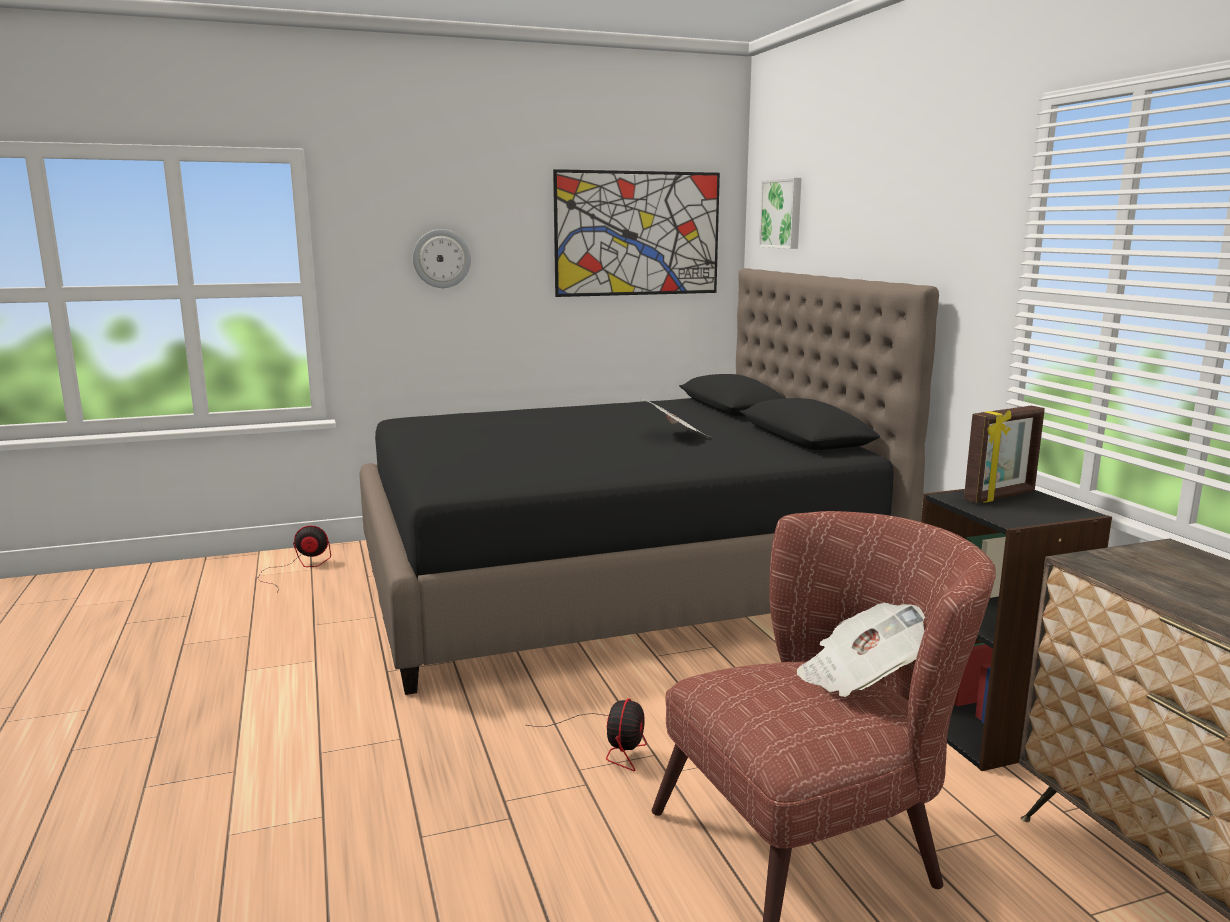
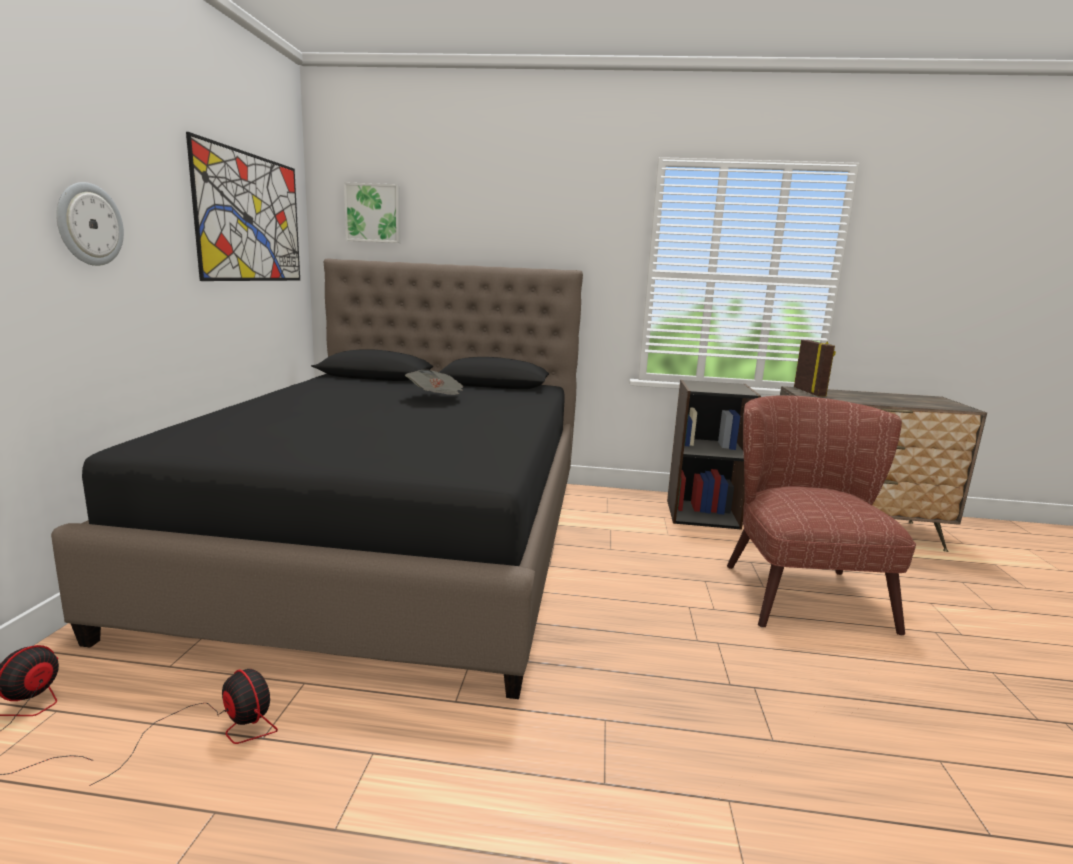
camera: 65 degrees left, 0 degrees up
fan [527,698,647,771] -> fan moved to [89,669,278,786]
newspaper [797,603,925,697] -> none
picture frame [964,406,1045,503] -> picture frame moved to [794,340,836,397]

